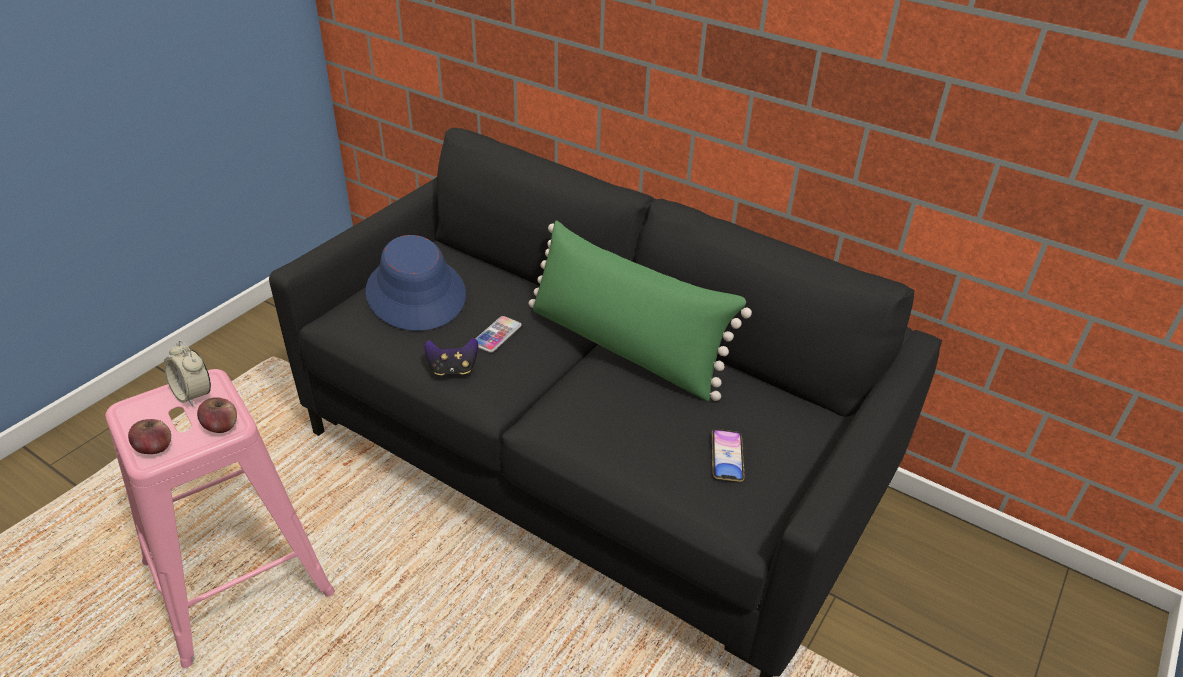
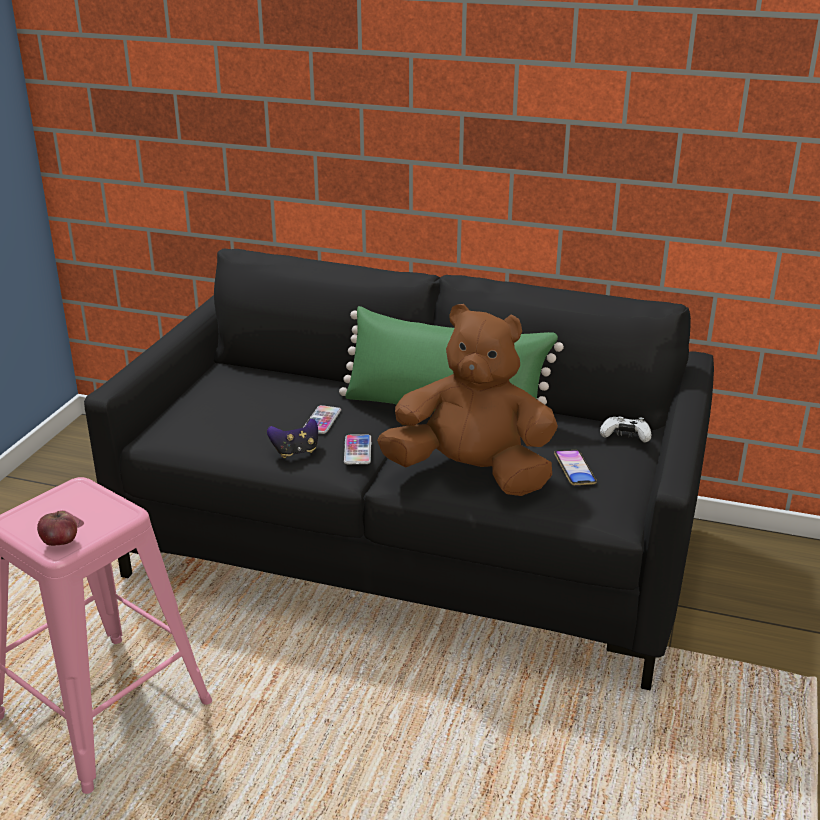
camera: 15 degrees left, 10 degrees down
alarm clock [164,340,211,407] -> none
apple [197,397,237,433] -> none
blue hat [365,235,466,331] -> none
none -> phone [344,434,371,464]
none -> brown plush toy [377,304,558,496]
none -> white game controller [600,417,651,443]

